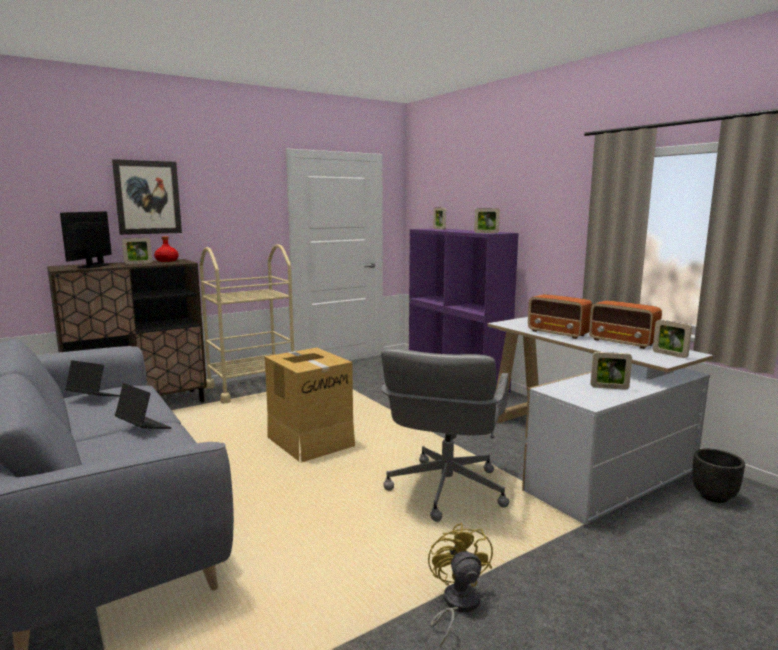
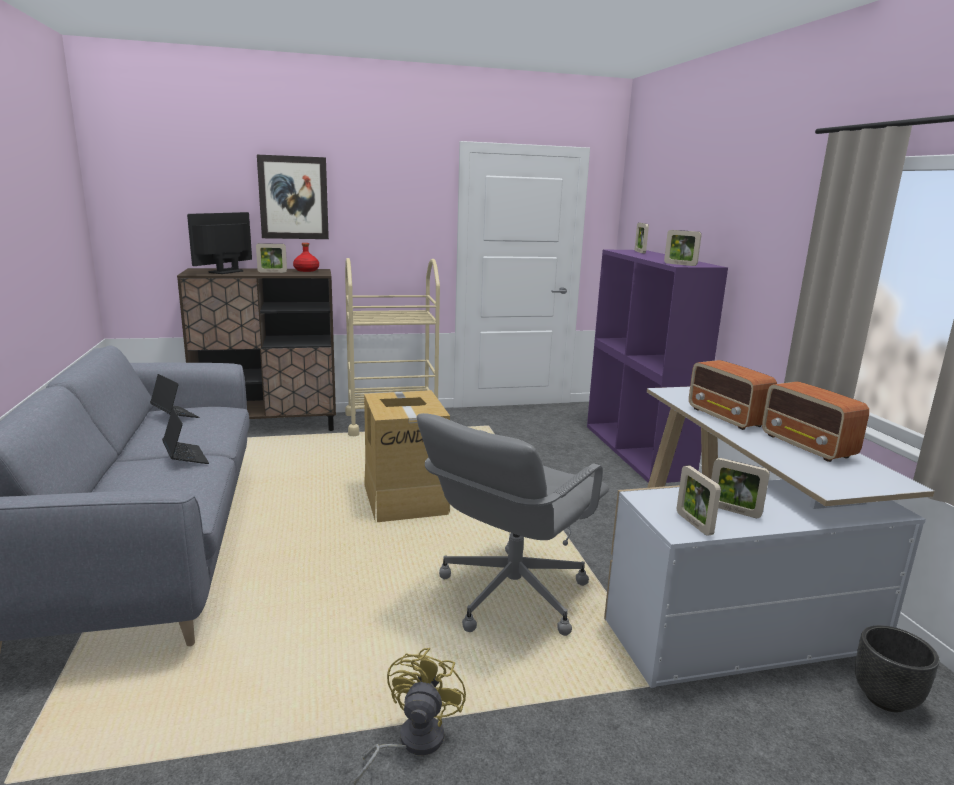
camera: 20 degrees right, 5 degrees up
picture frame [653,319,692,358] -> picture frame moved to [677,465,721,536]

